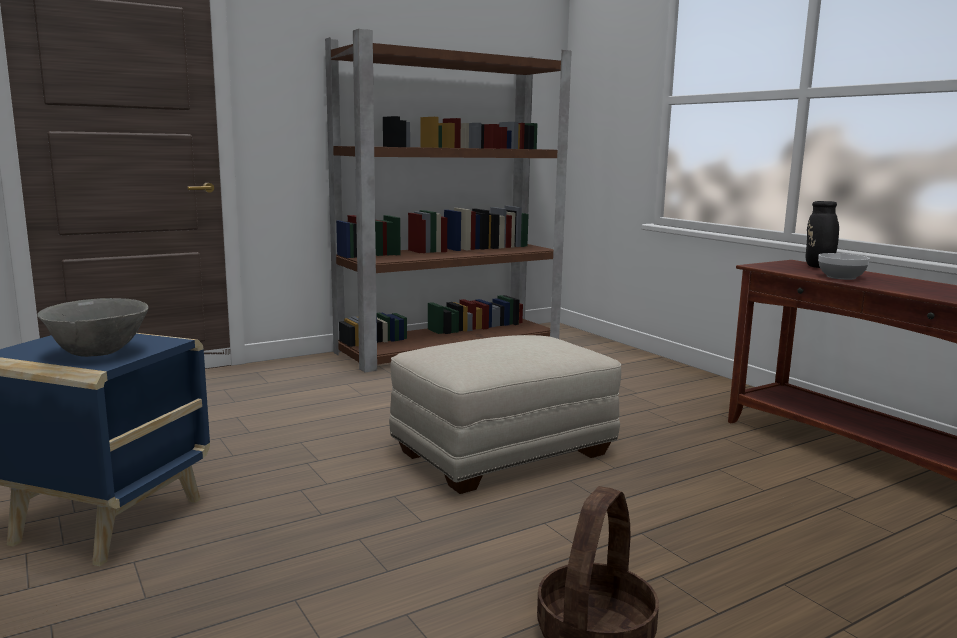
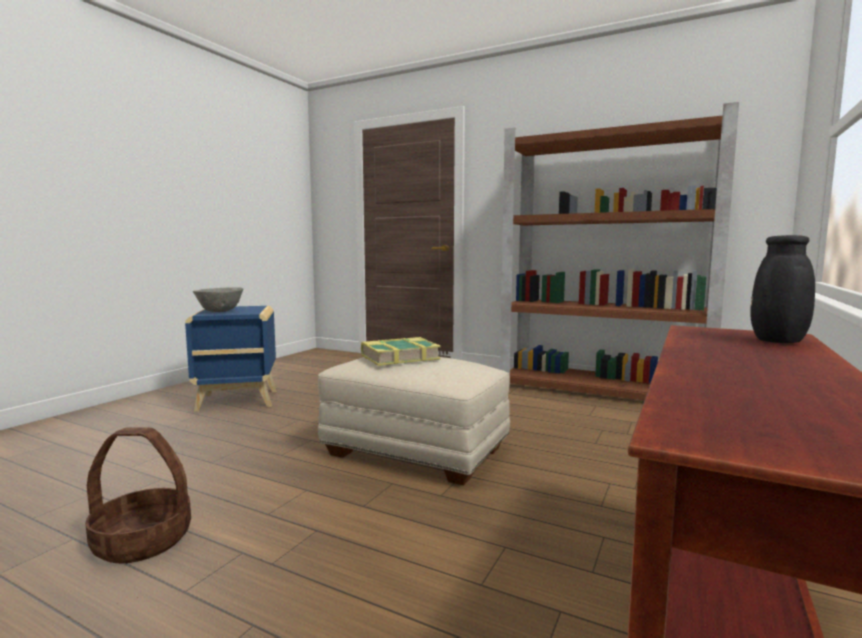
camera: 60 degrees right, 5 degrees down
bowl [818,253,870,280] -> none
none -> book [361,337,441,366]

